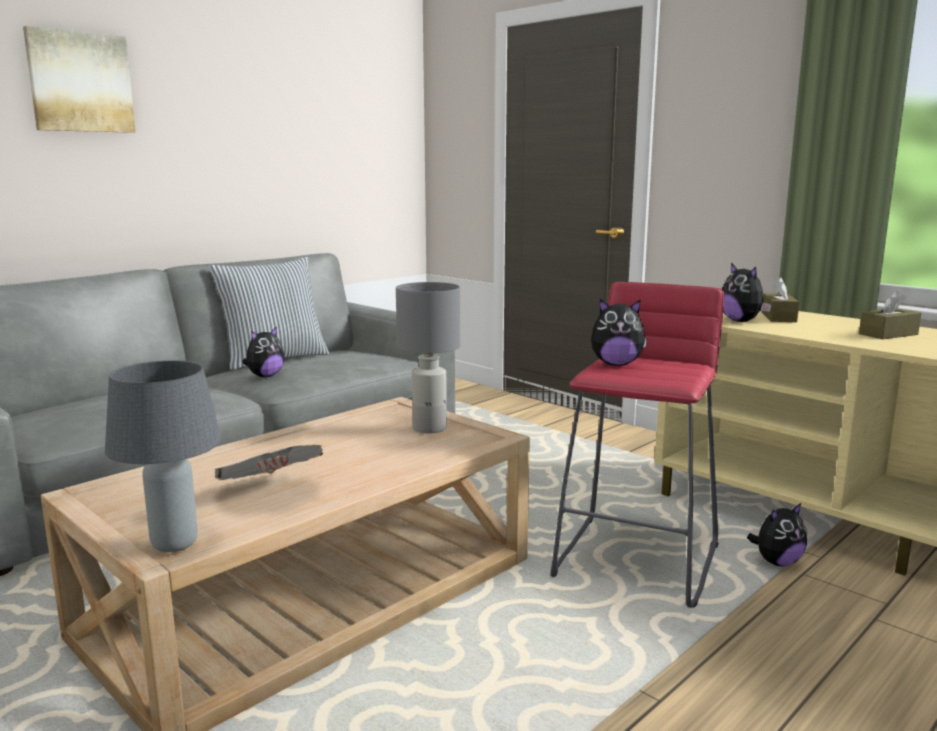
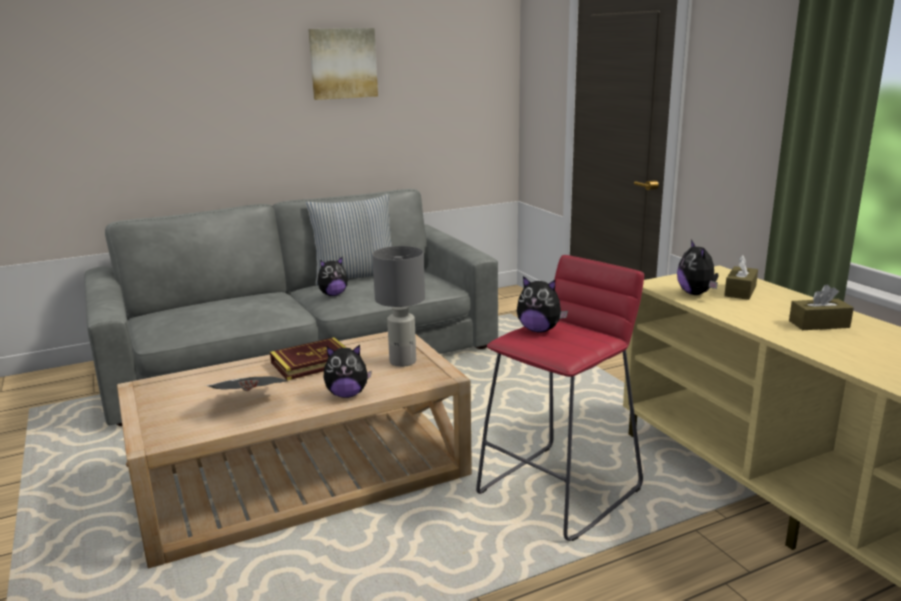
camera: 20 degrees right, 5 degrees up
picture [23,26,136,133] -> picture moved to [308,28,378,100]
grey table lamp [105,360,221,552] -> none
plush toy [747,503,807,566] -> plush toy moved to [323,345,372,398]
none -> book [270,337,347,380]

